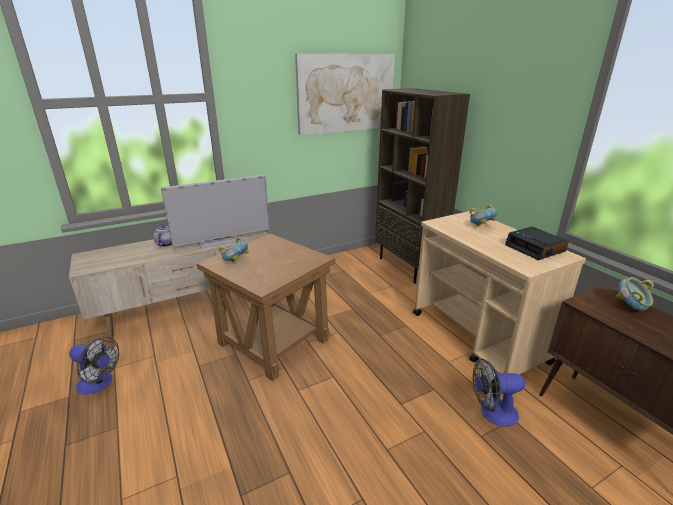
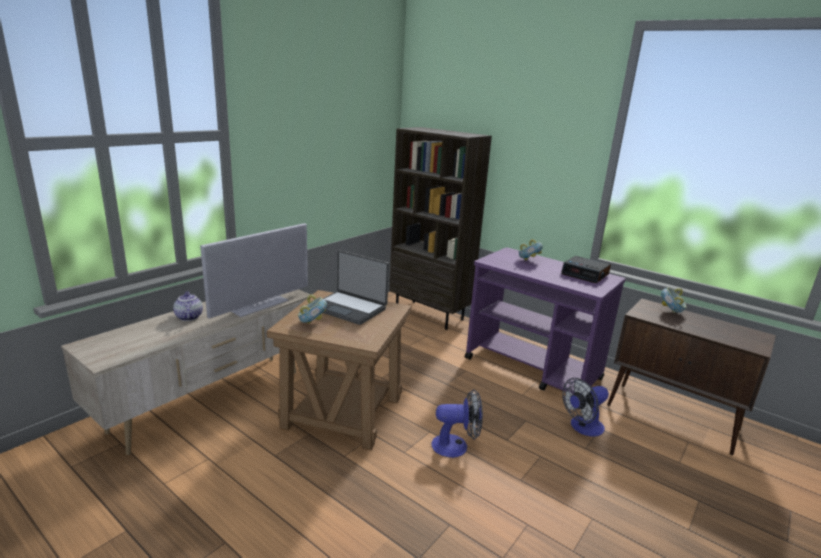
camera: 25 degrees left, 5 degrees down
fan [69,337,119,395] -> fan moved to [431,389,483,458]
picture [295,54,395,135] -> none
beige cart [413,211,586,374] -> purple cart [465,247,626,394]
none -> laptop [322,250,389,325]

